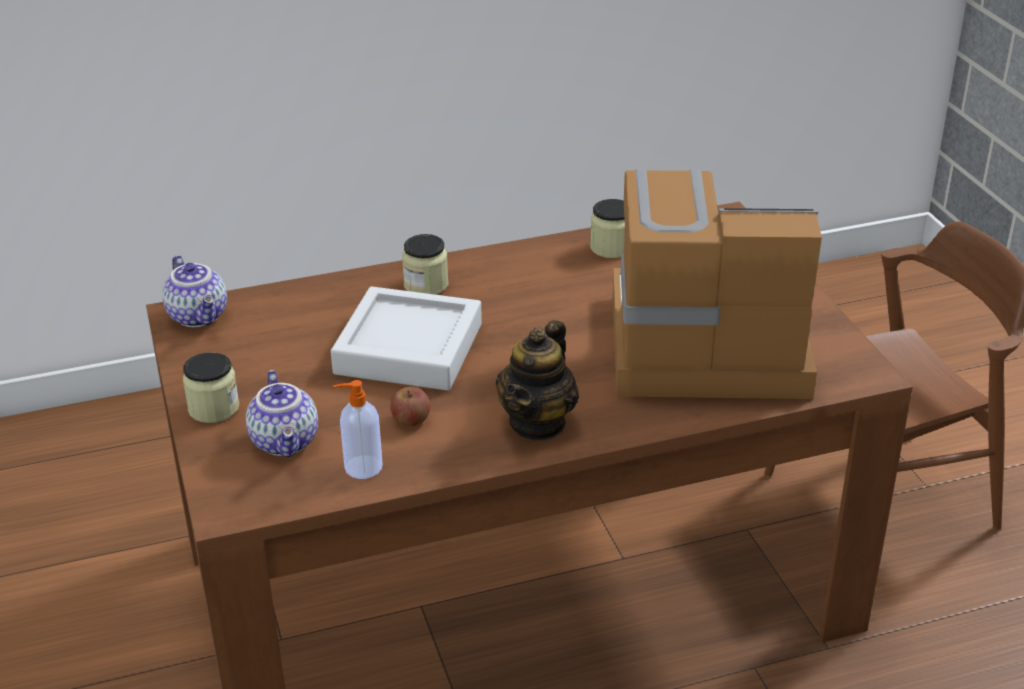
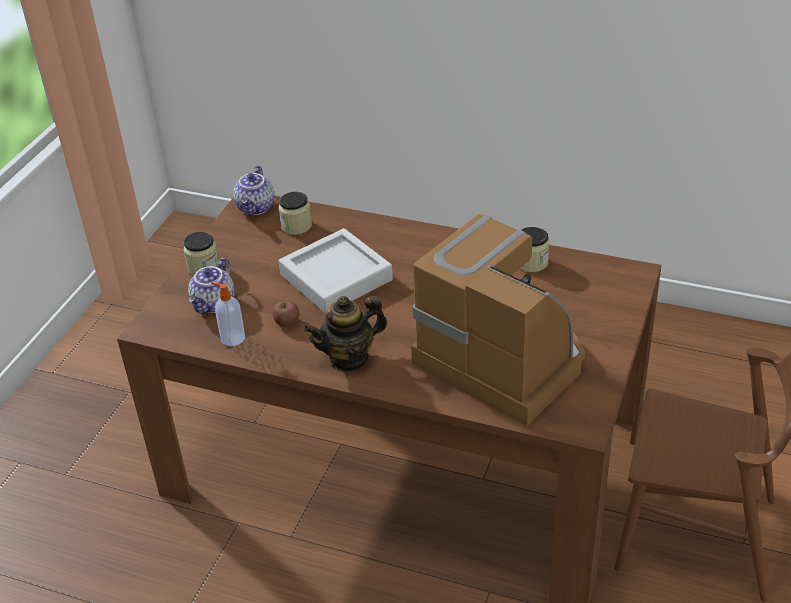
camera: 40 degrees right, 5 degrees up
jar [402,234,448,295] -> jar moved to [279,192,312,235]

